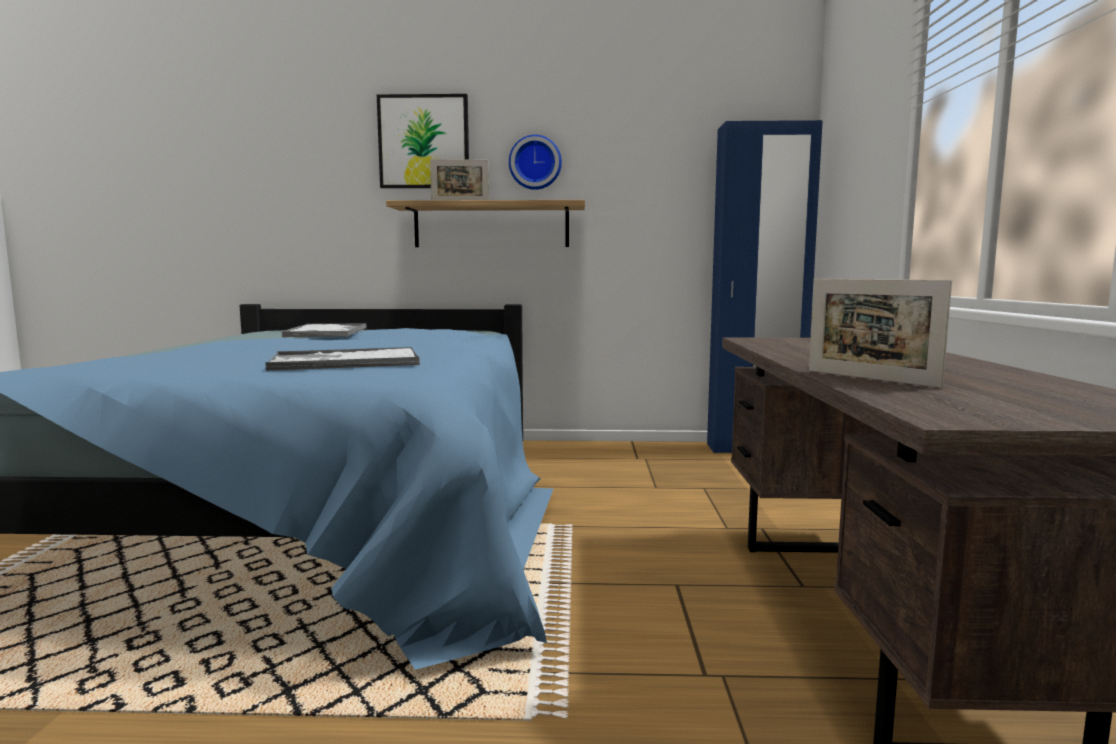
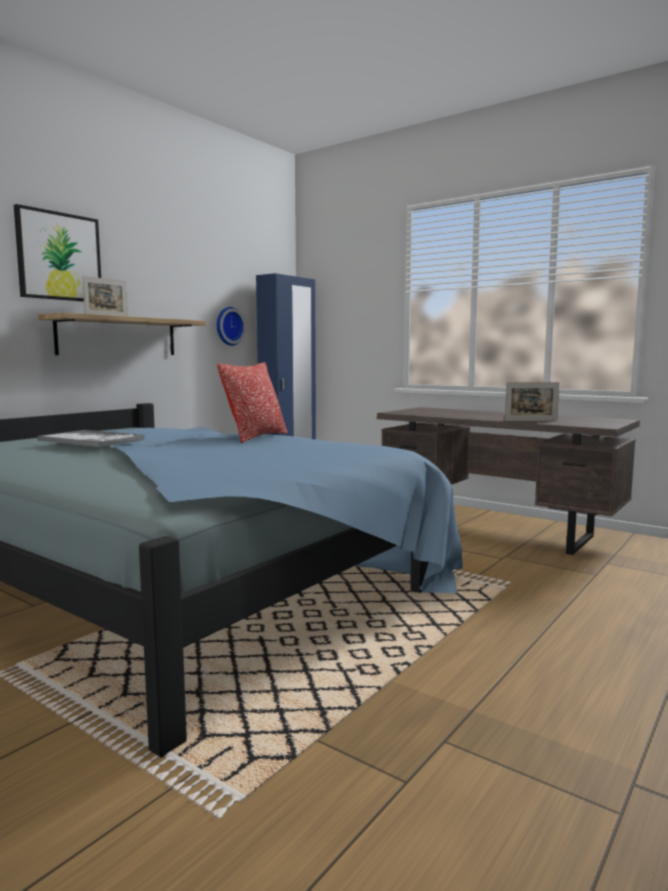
camera: 55 degrees left, 0 degrees up
tray [265,347,420,371] -> none
wall clock [509,135,562,190] -> wall clock moved to [216,307,246,346]
none -> pillow [217,362,288,443]

